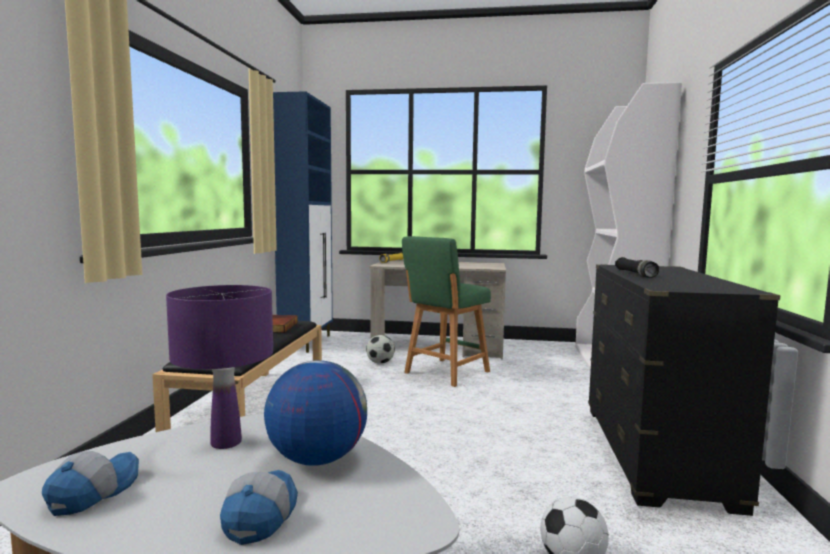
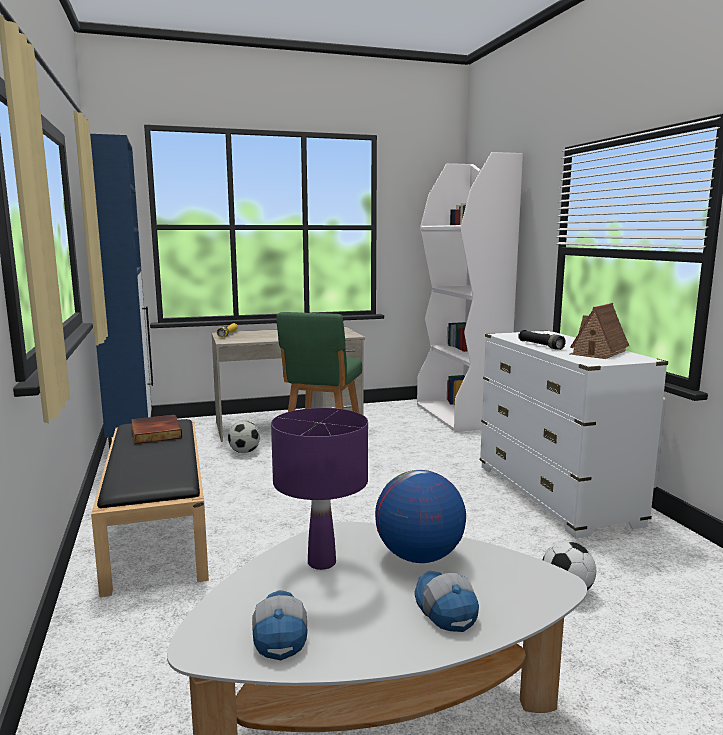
camera: 25 degrees left, 5 degrees up
black dresser [588,264,780,516] -> white dresser [480,330,668,538]
none -> toy house [570,303,629,359]

